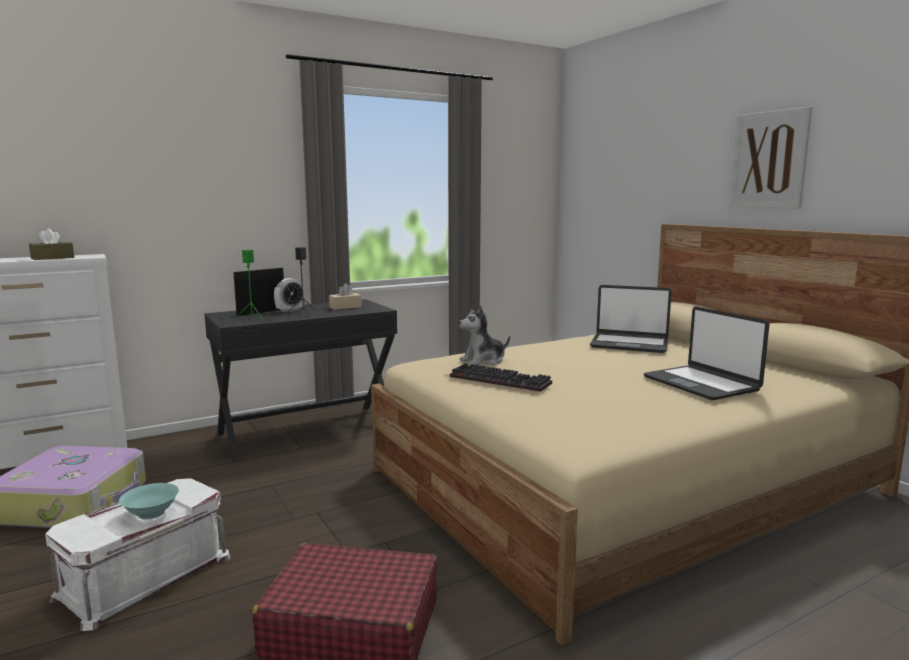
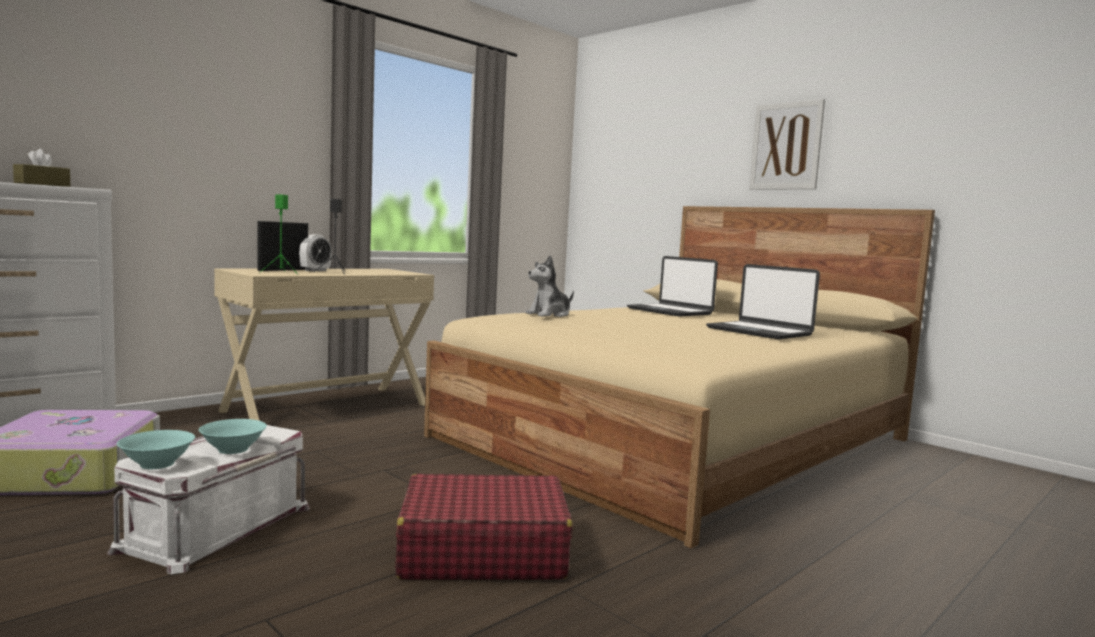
camera: 15 degrees left, 5 degrees down
black desk [204,299,397,462] -> beige desk [214,269,434,421]
beige tissue box [329,283,362,310] -> none
keyboard [450,363,552,392] -> none
laptop [590,285,672,353] -> laptop turned 45 degrees clockwise [627,256,718,317]
none -> turquoise bowl [117,430,195,469]

